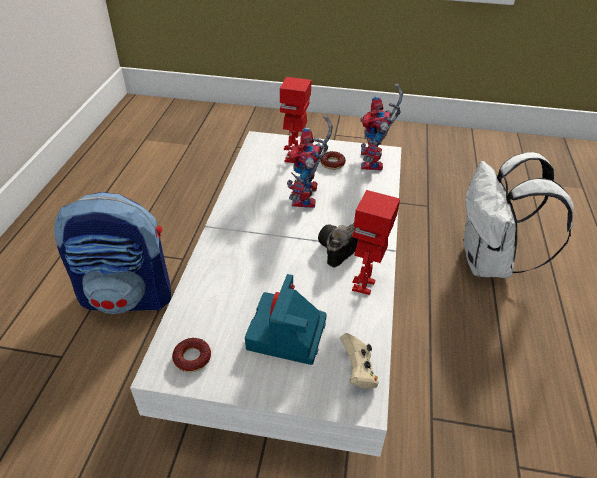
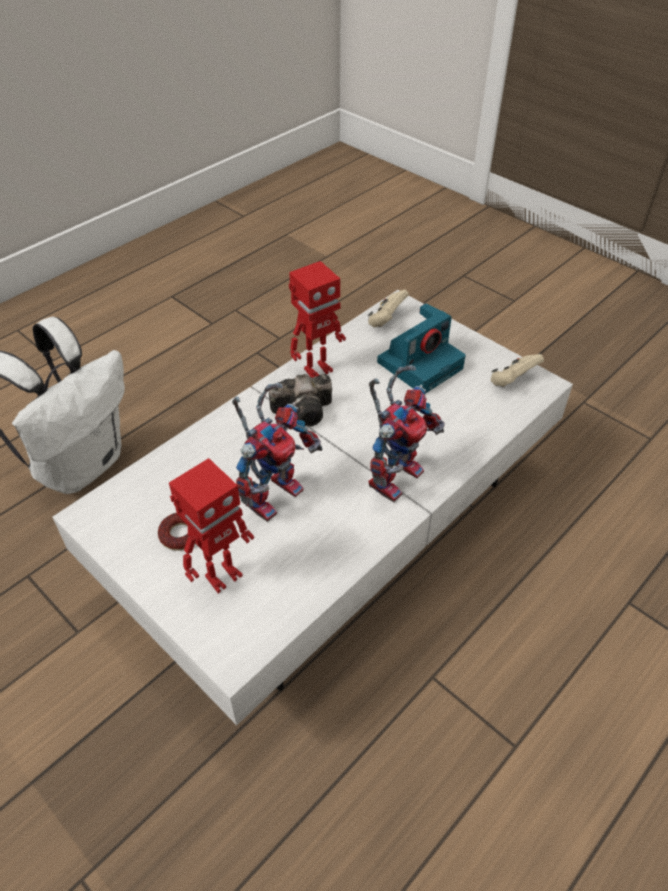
camera: 145 degrees left, 5 degrees up
backpack [54,192,171,314] -> none
donut [172,338,211,372] -> beige game controller [491,354,544,387]
toy robot [360,84,403,170] -> toy robot moved to [368,365,445,502]

